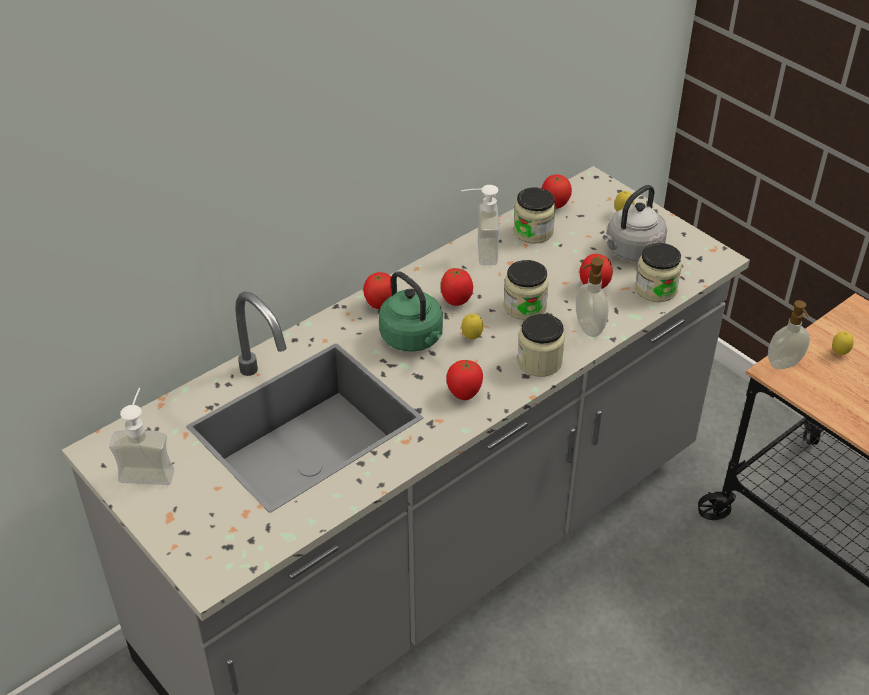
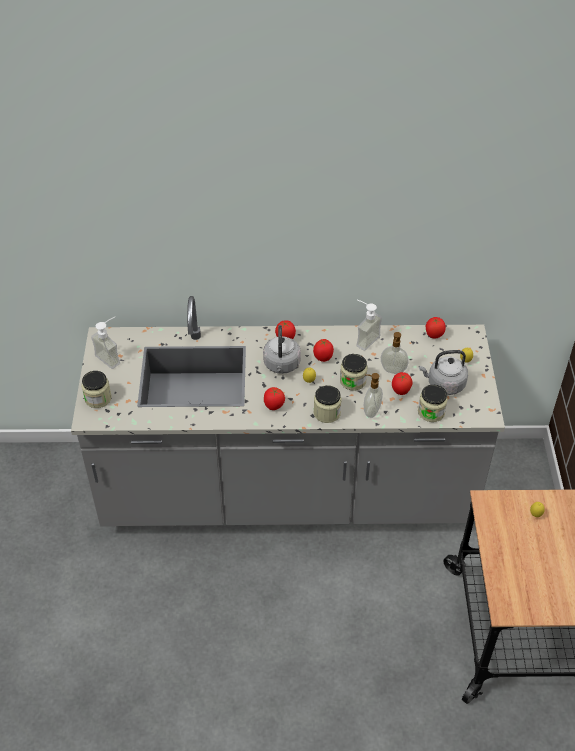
camera: 40 degrees right, 5 degrees up
green kettle [379,271,443,352] -> grey kettle [263,325,301,374]
jar [513,187,556,244] -> jar moved to [81,371,112,408]
soap dispenser [768,300,810,369] -> soap dispenser moved to [381,332,409,374]

